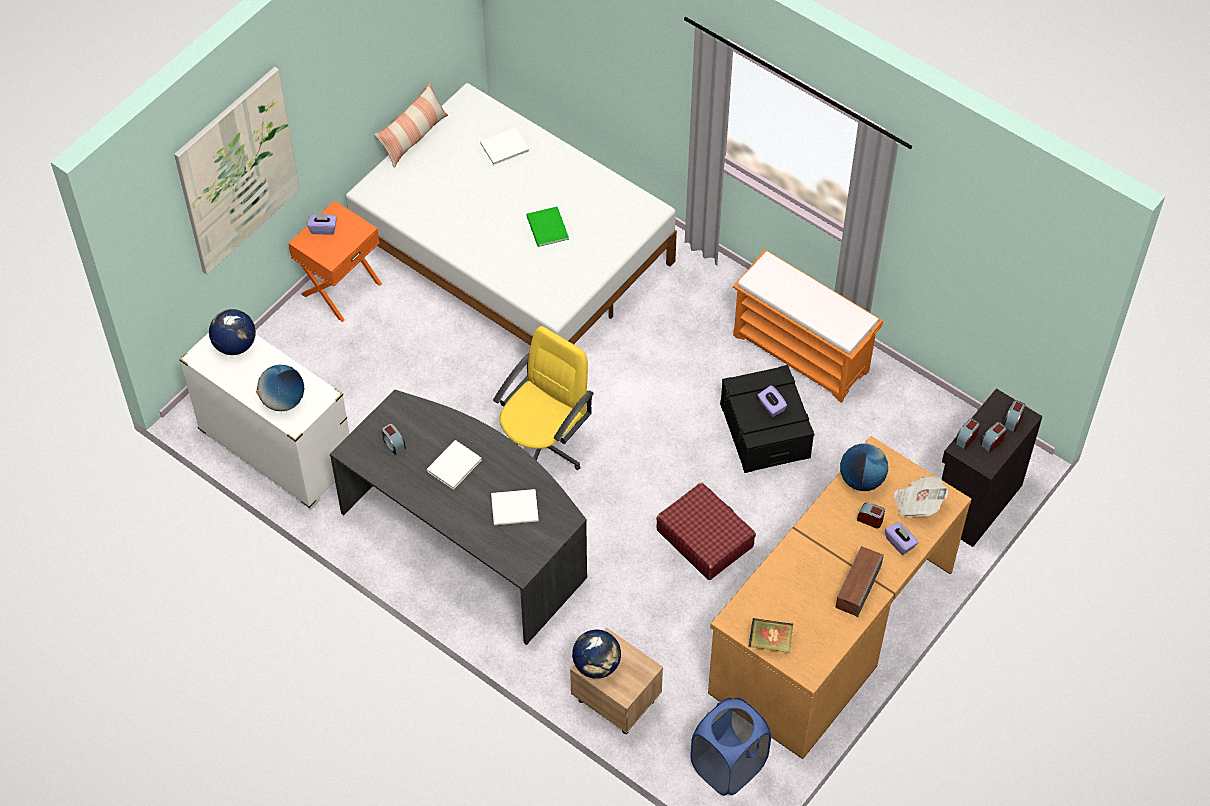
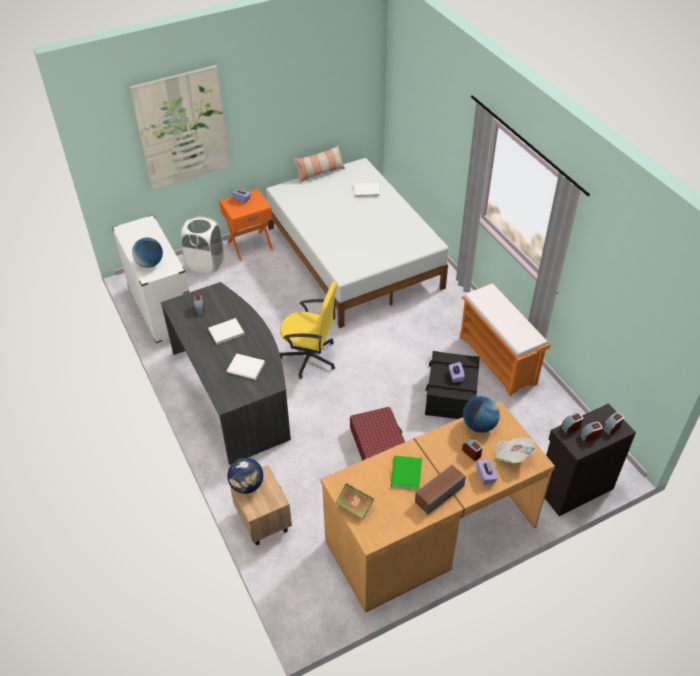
camera: 25 degrees right, 10 degrees down
globe [209,309,256,355] -> none
yellow office chair [493,326,594,470] -> yellow office chair turned 45 degrees clockwise [280,282,337,379]
green book [526,207,569,247] -> green book moved to [391,455,422,490]
blue laundry basket [690,697,771,796] -> none
none -> white laundry basket [180,216,224,274]

